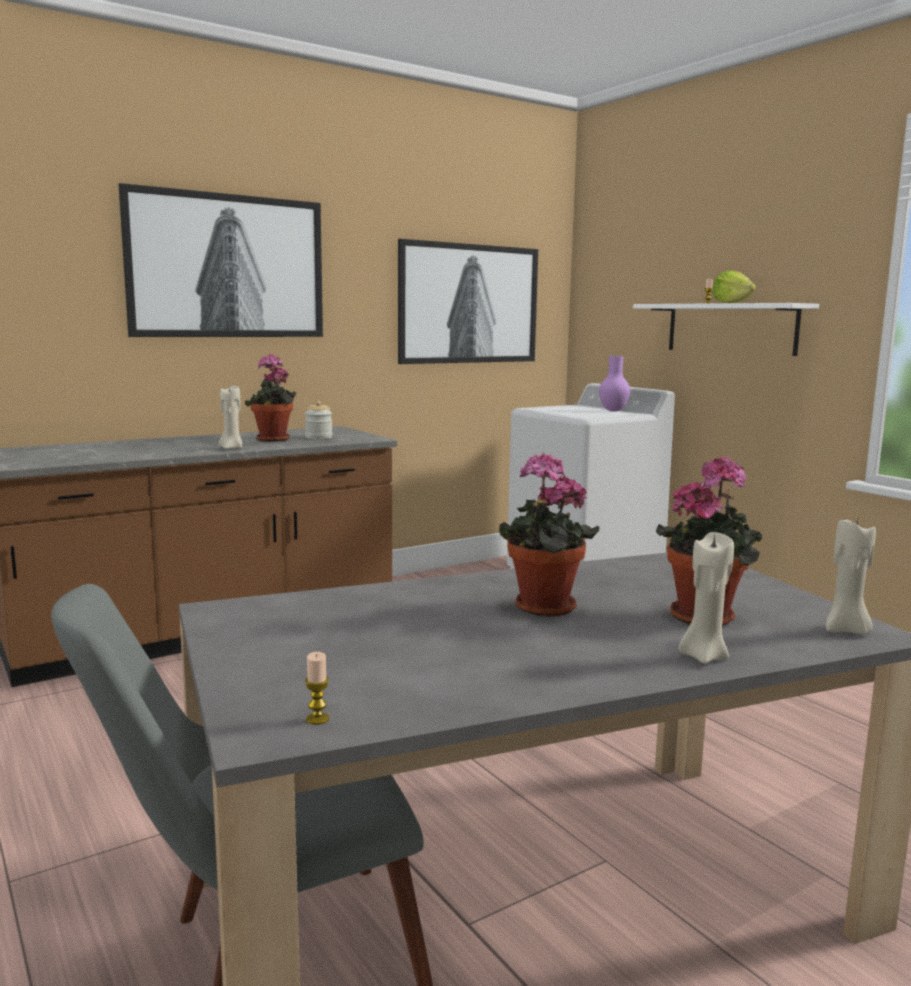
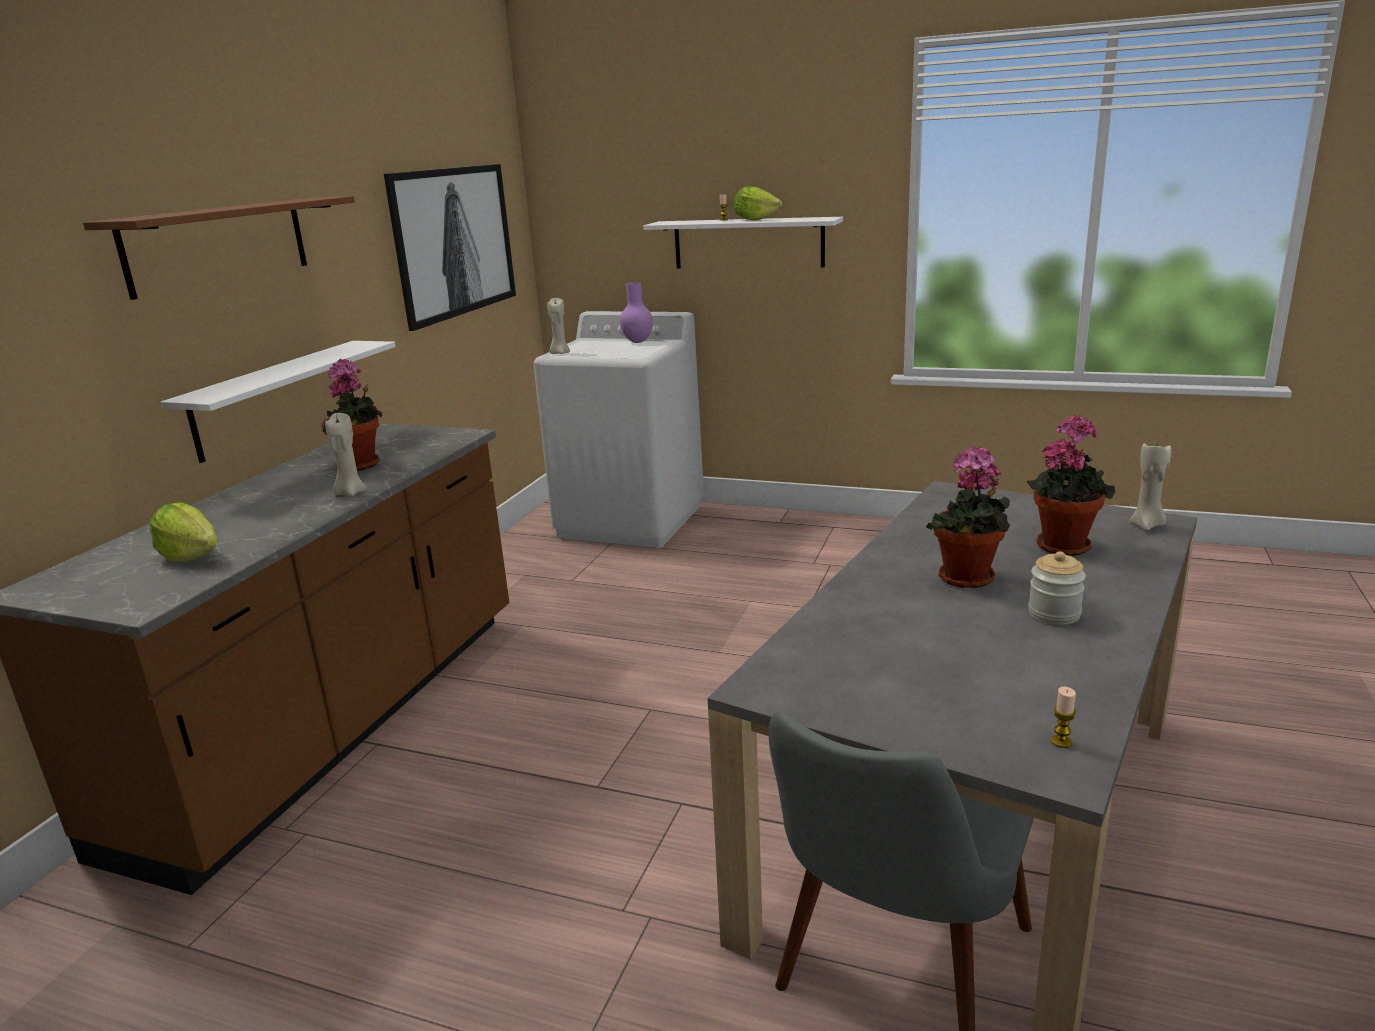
camera: 35 degrees left, 10 degrees up
picture [119,183,323,337] -> brown shelf [83,196,355,300]
jar [305,401,332,439] -> jar moved to [1028,551,1086,625]
beige candle [679,532,734,664] -> beige candle moved to [547,298,570,354]
none -> lettuce [149,502,218,562]
none -> white shelf [160,341,396,463]

